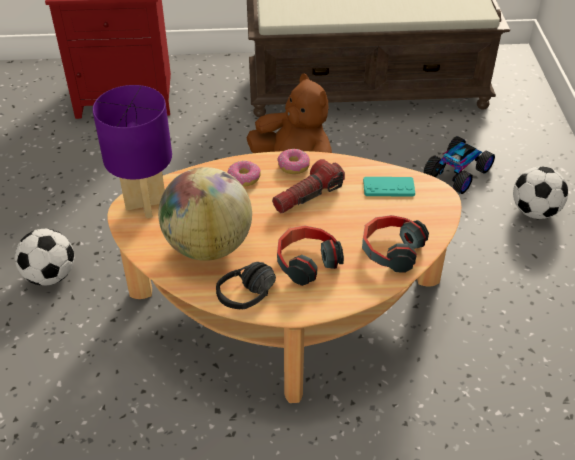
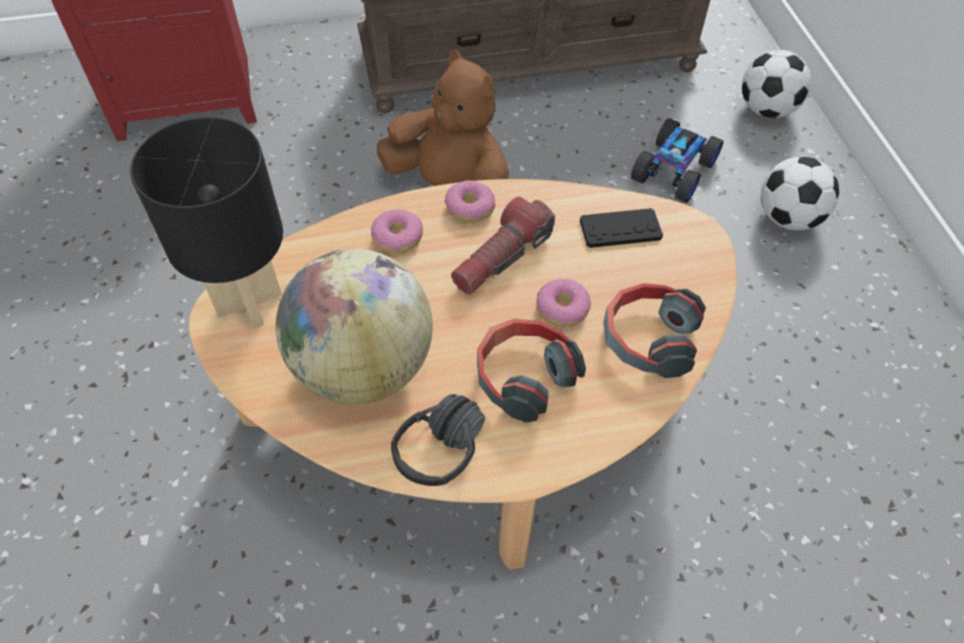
camera: 10 degrees left, 10 degrees up
football [15,229,74,286] -> football moved to [742,50,811,118]
purple table lamp [93,85,172,219] -> black table lamp [130,117,283,328]
turquoise game controller [363,177,415,197] -> black game controller [580,208,663,248]
none -> donut [536,279,591,327]

